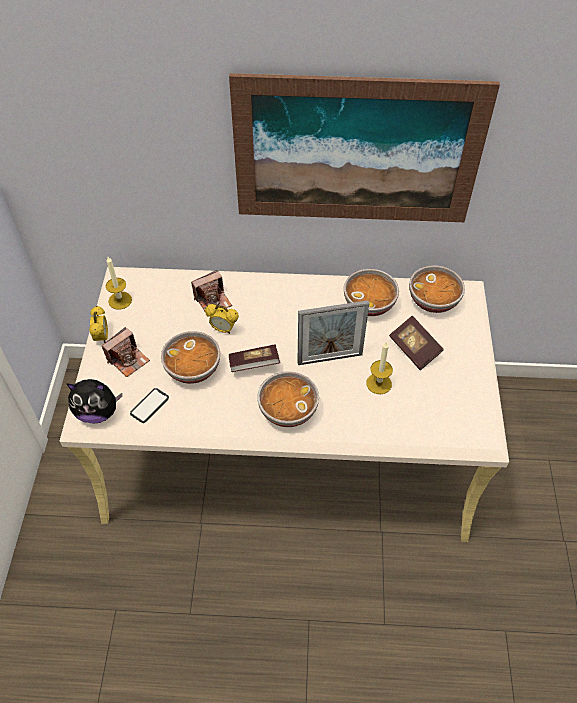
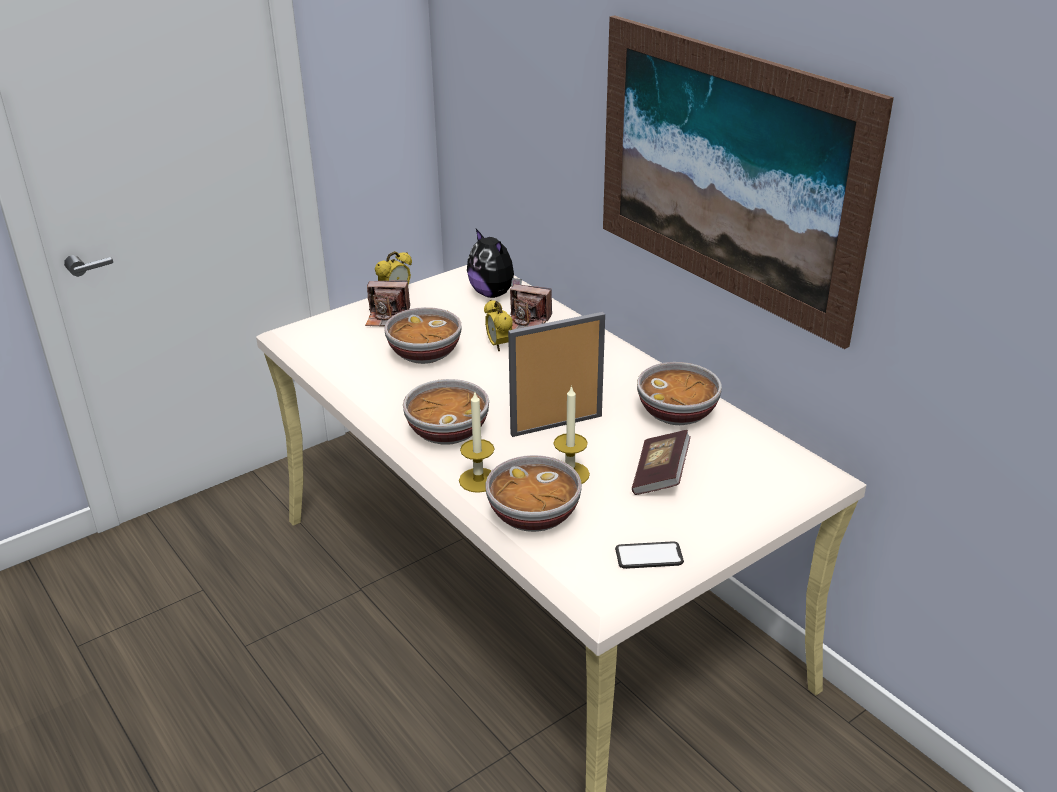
camera: 50 degrees right, 20 degrees down
plush toy [67,379,122,424] -> plush toy moved to [467,229,522,298]
candle [106,257,132,310] -> candle moved to [459,393,494,493]
phone [130,388,169,423] -> phone moved to [615,541,684,569]
book [229,344,280,372] -> none
picture frame [297,300,369,365] -> picture frame turned 120 degrees clockwise [508,312,605,437]
bowl [409,266,465,313] -> bowl moved to [486,455,582,532]

